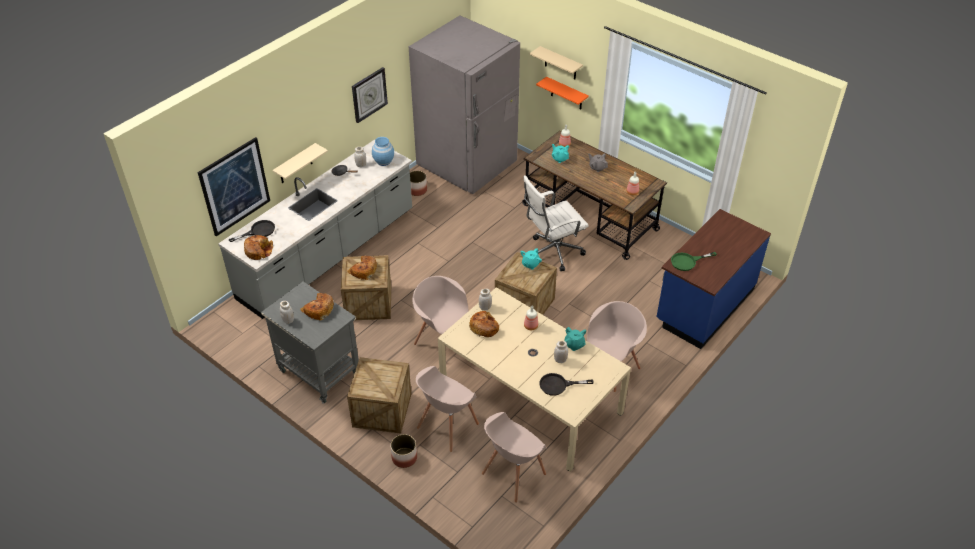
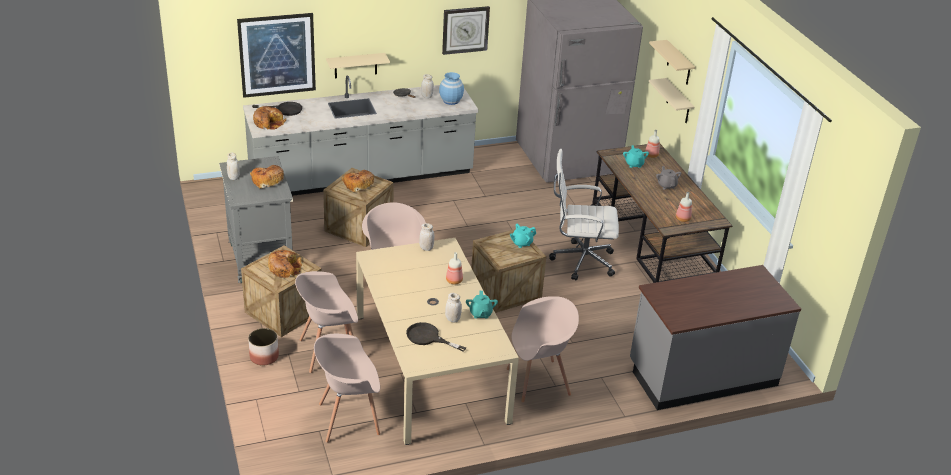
camera: 30 degrees right, 10 degrees down
planter [410,171,427,196] -> none
bread [469,311,499,337] -> bread moved to [268,250,302,278]
orange shelf [536,77,589,110] -> beige shelf [649,78,694,123]
blue counter [656,209,771,349] -> grey counter [630,265,801,410]
green frying pan [671,252,717,271] -> none

